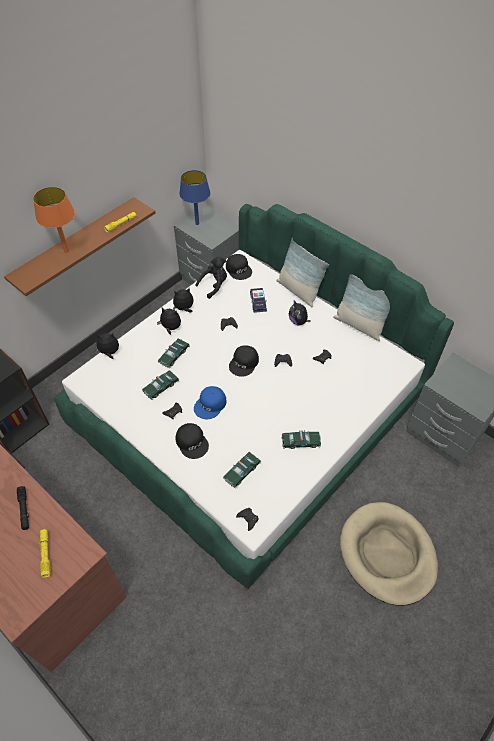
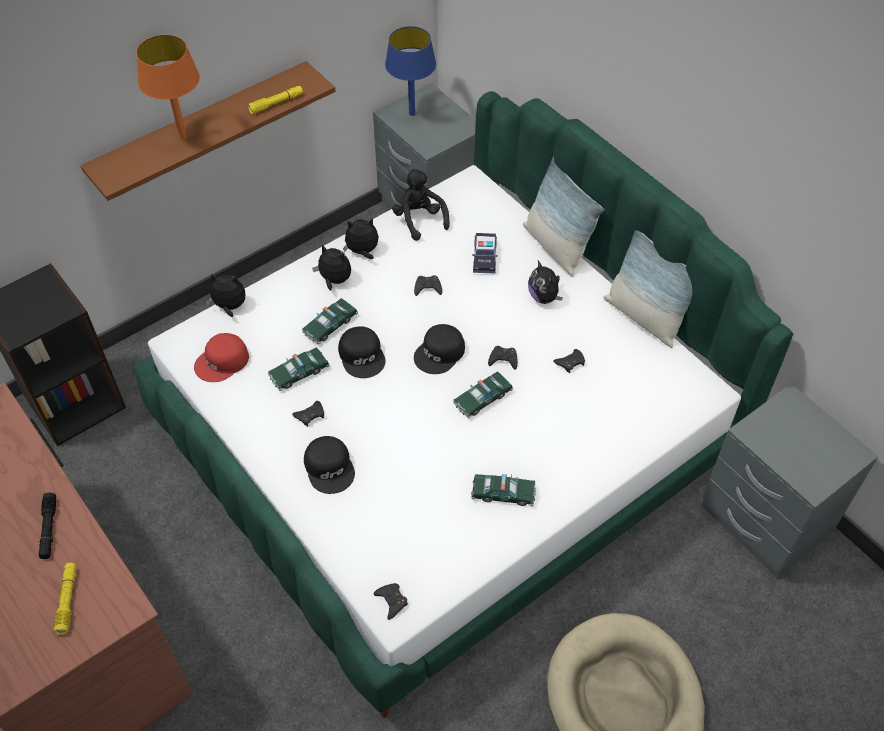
camera: 10 degrees right, 0 degrees up
blue cap [194,386,226,419] -> none
black plush toy [195,257,227,299] -> black plush toy turned 90 degrees counterclockwise [392,169,450,241]
toy car [223,452,261,488] -> toy car moved to [453,371,513,419]
black cap [226,254,252,280] -> black cap moved to [338,326,386,378]
none -> red cap [194,333,249,382]

